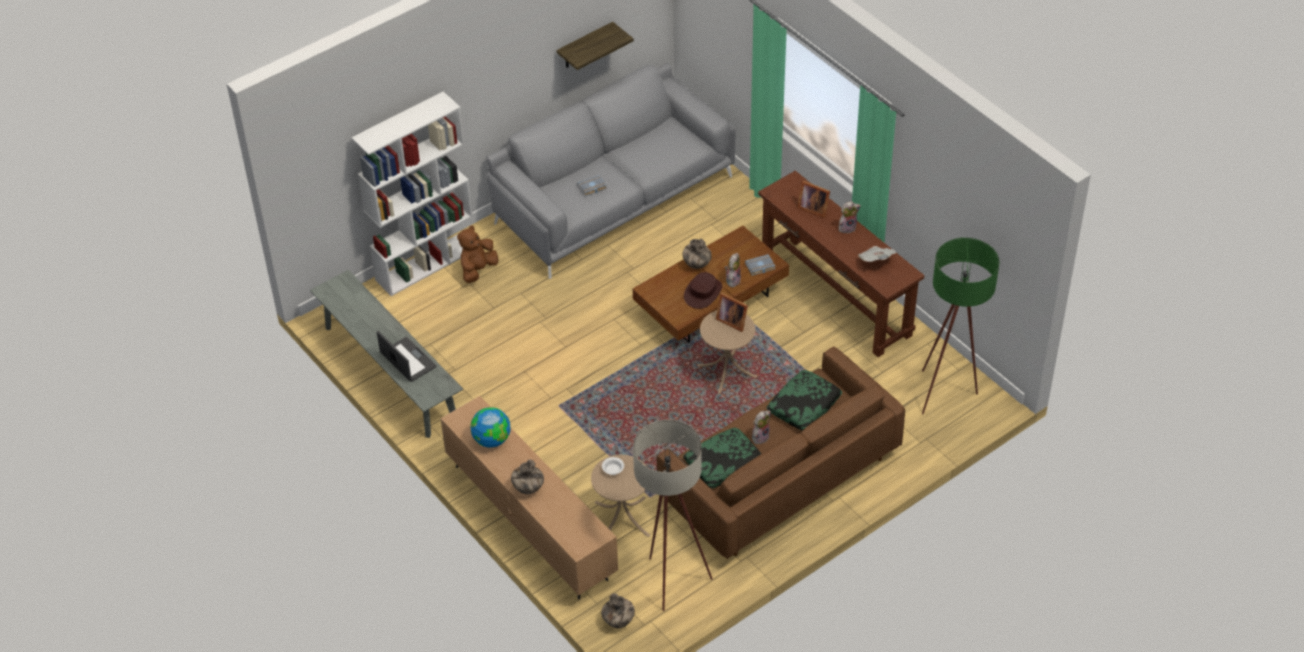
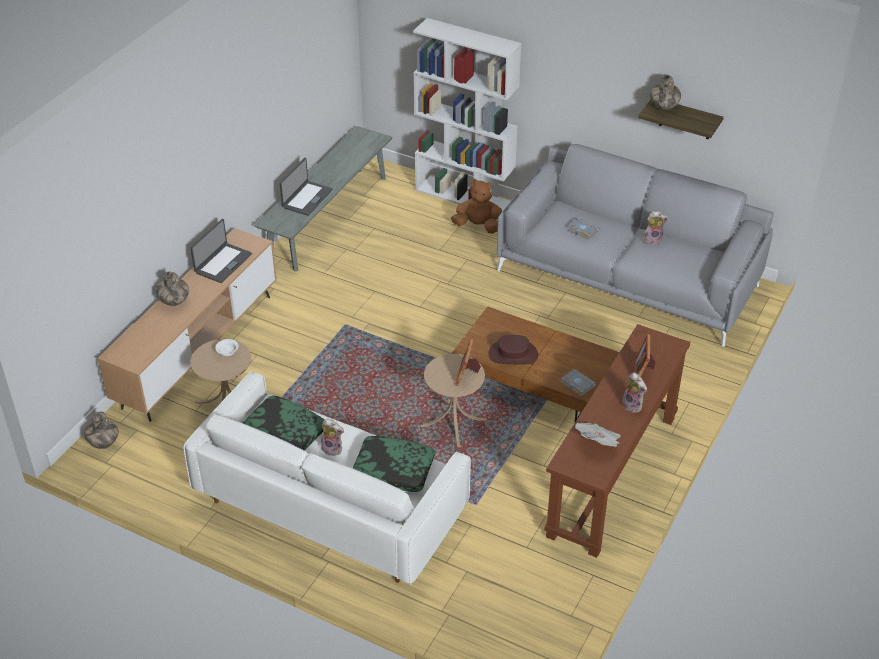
camera: 65 degrees right, 5 degrees down
globe [470,407,511,447] -> laptop [191,219,252,283]
beige floor lamp [633,420,712,611] -> none
brown sofa [657,346,905,559] -> white sofa [183,371,471,585]
vase [683,239,712,269] -> vase moved to [650,74,681,110]
plush toy [725,253,741,287] -> plush toy moved to [643,211,668,245]
green floor lamp [922,238,1000,414] -> none

